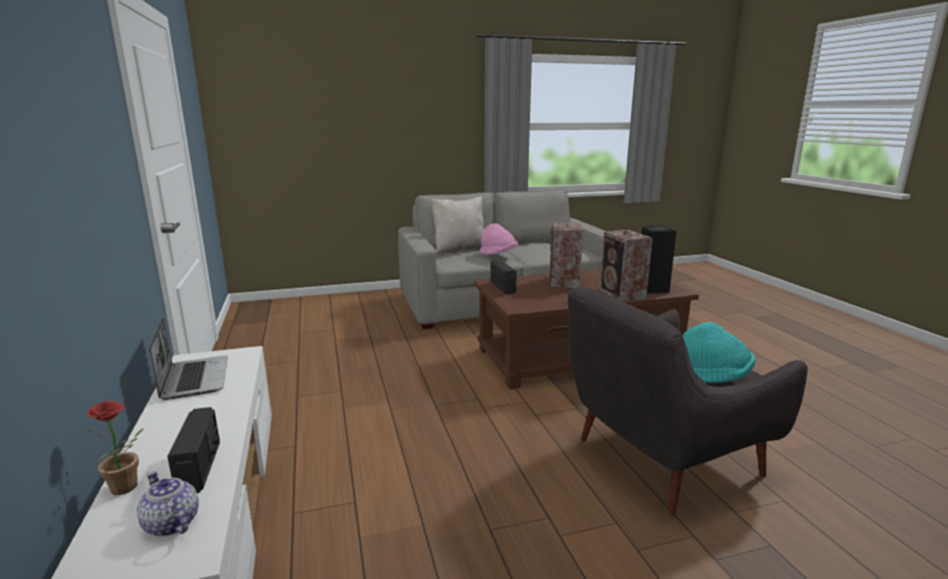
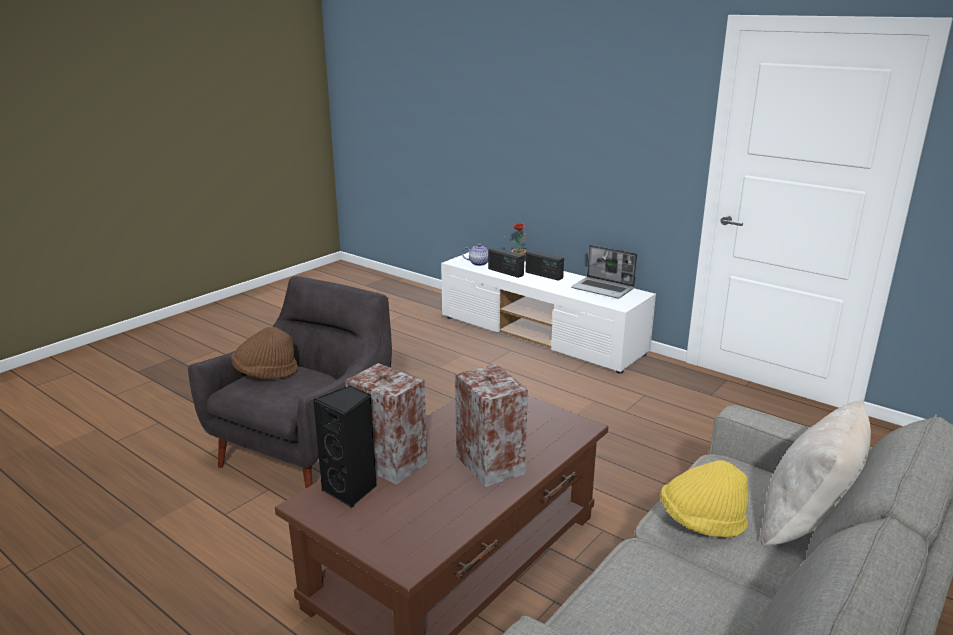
camera: 145 degrees right, 5 degrees up
pink hat [480,223,518,255] -> yellow hat [660,460,748,537]
radio [490,260,517,294] -> radio moved to [525,250,564,281]
turquoise hat [683,322,755,383] -> brown hat [231,327,298,379]

